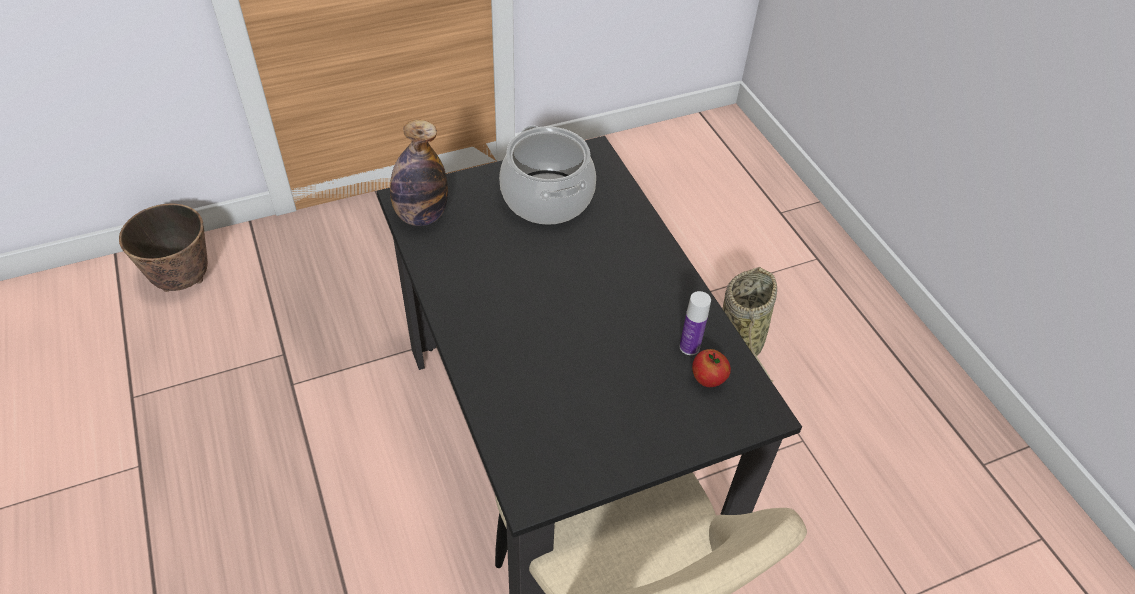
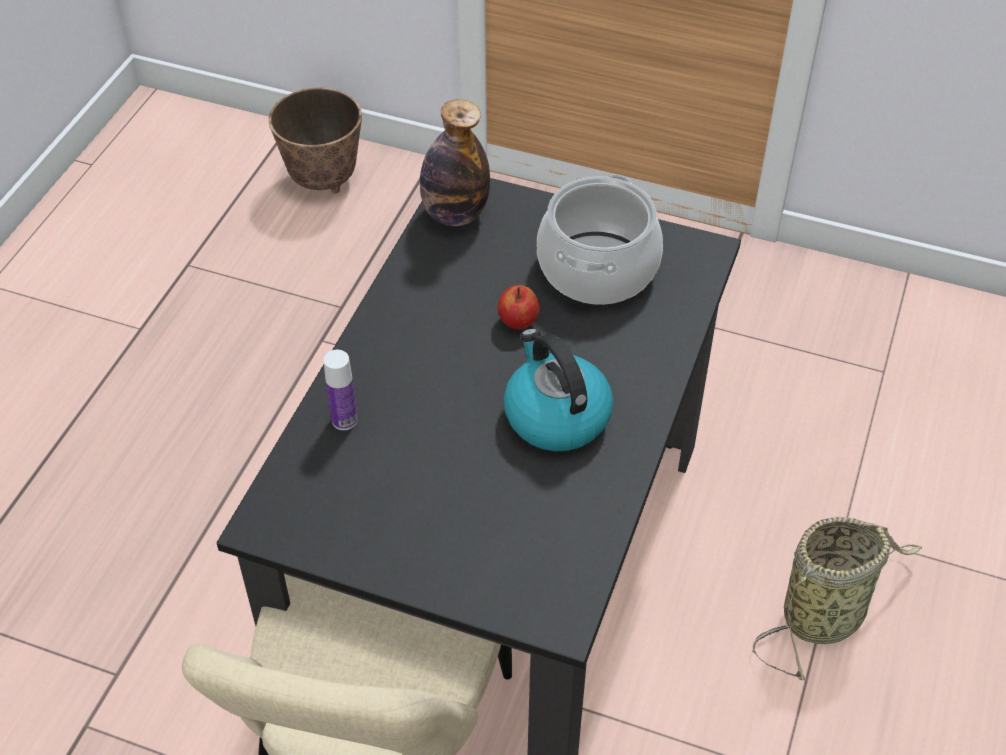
camera: 45 degrees right, 0 degrees up
bottle [680,291,711,355] -> bottle moved to [323,350,357,430]
apple [692,349,731,387] -> apple moved to [498,285,539,329]
none -> kettle [503,329,613,451]

